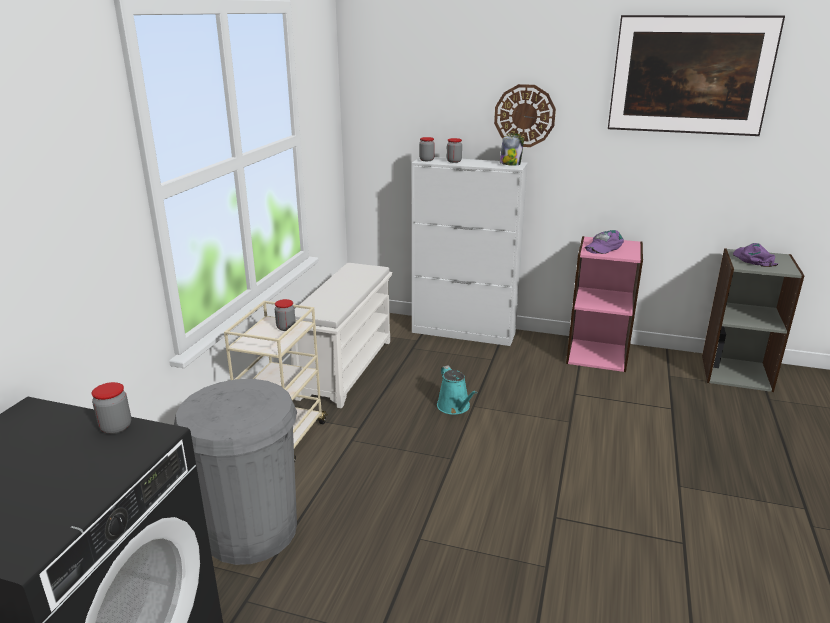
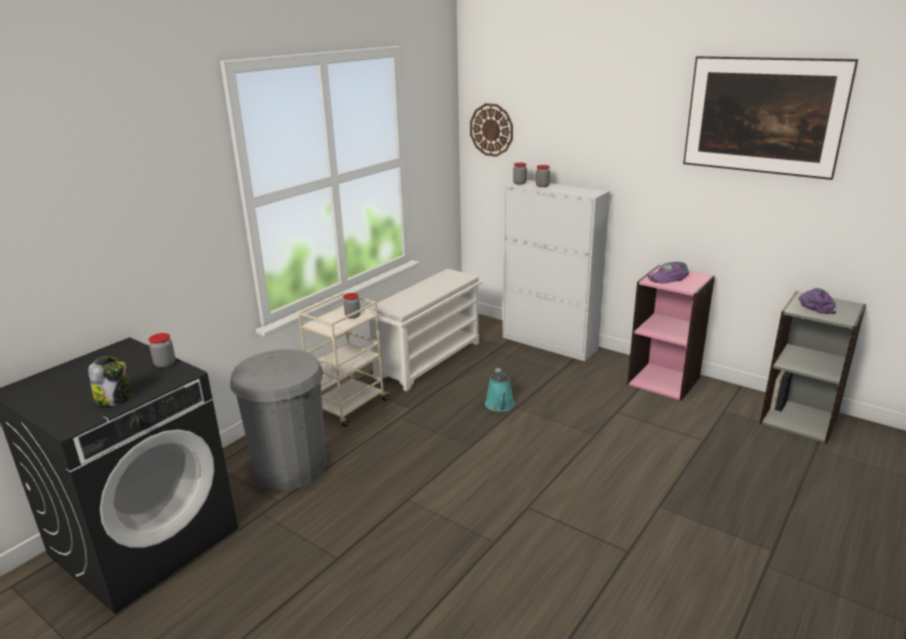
camera: 20 degrees right, 0 degrees up
wall clock [494,84,556,147] -> wall clock moved to [470,103,513,157]
jar [499,133,524,166] -> jar moved to [88,356,132,406]

